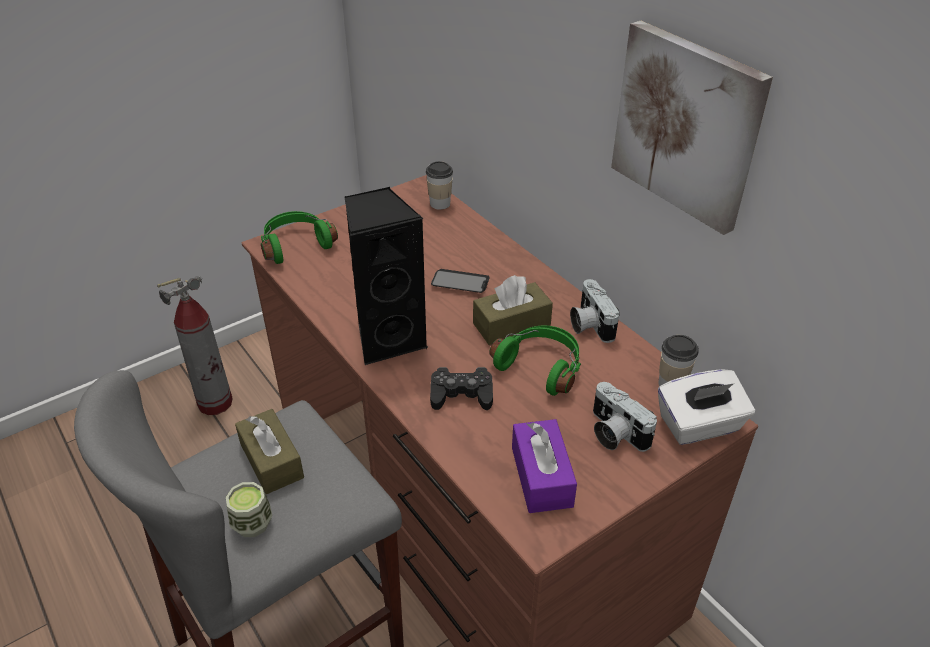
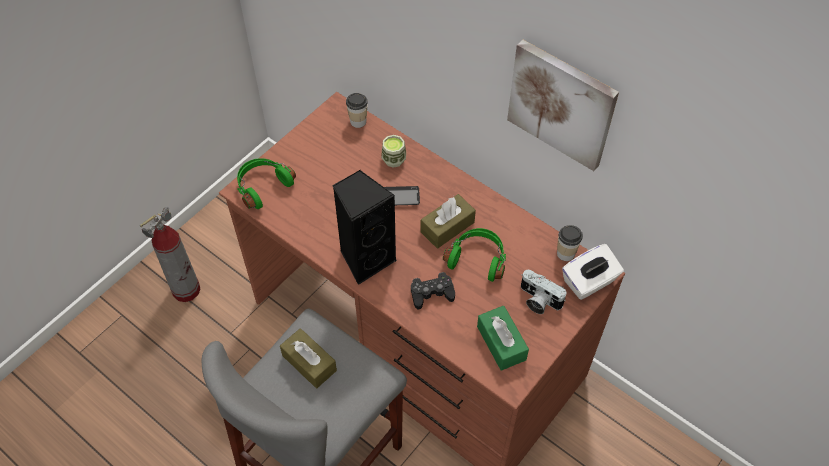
camera: 15 degrees left, 15 degrees up
cup [226,482,272,537] -> cup moved to [381,135,406,168]
purple tissue box [512,419,577,513] -> green tissue box [477,305,529,371]
camera [570,279,620,343] -> none

